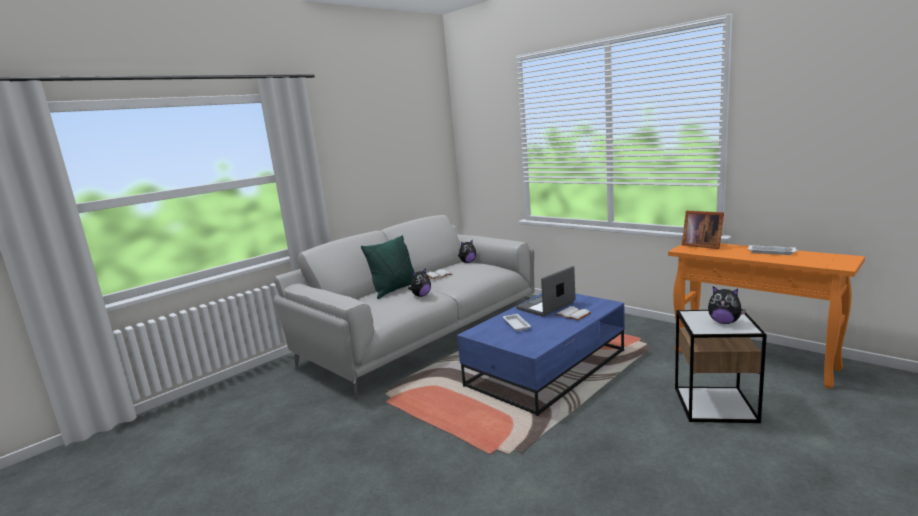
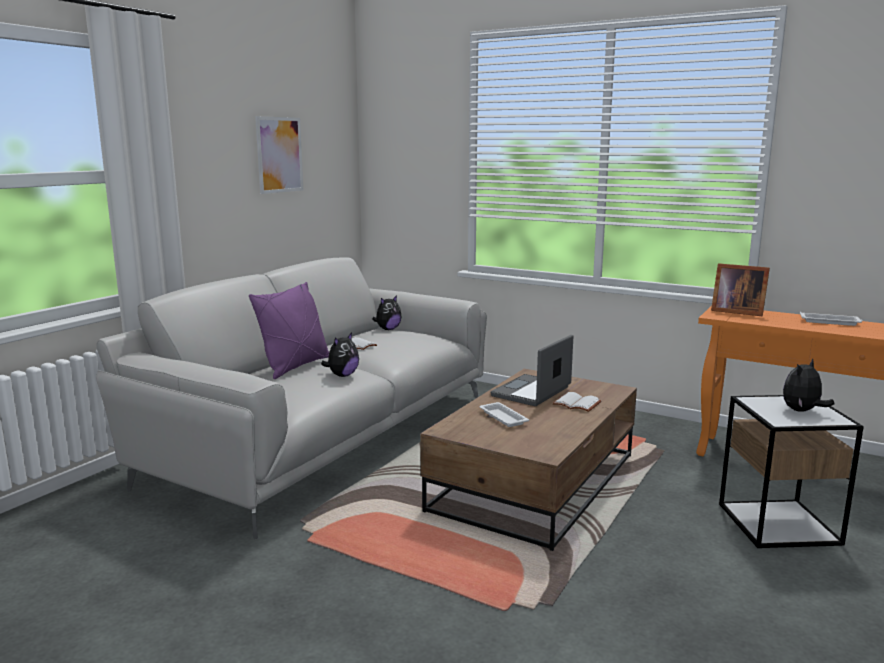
camera: 15 degrees left, 0 degrees up
green pillow [361,235,415,299] -> purple pillow [249,282,329,379]
blue coffee table [457,293,625,416] -> brown coffee table [420,369,637,551]
plush toy [708,286,746,324] -> plush toy turned 120 degrees clockwise [783,358,835,412]
none -> picture [255,116,303,194]

